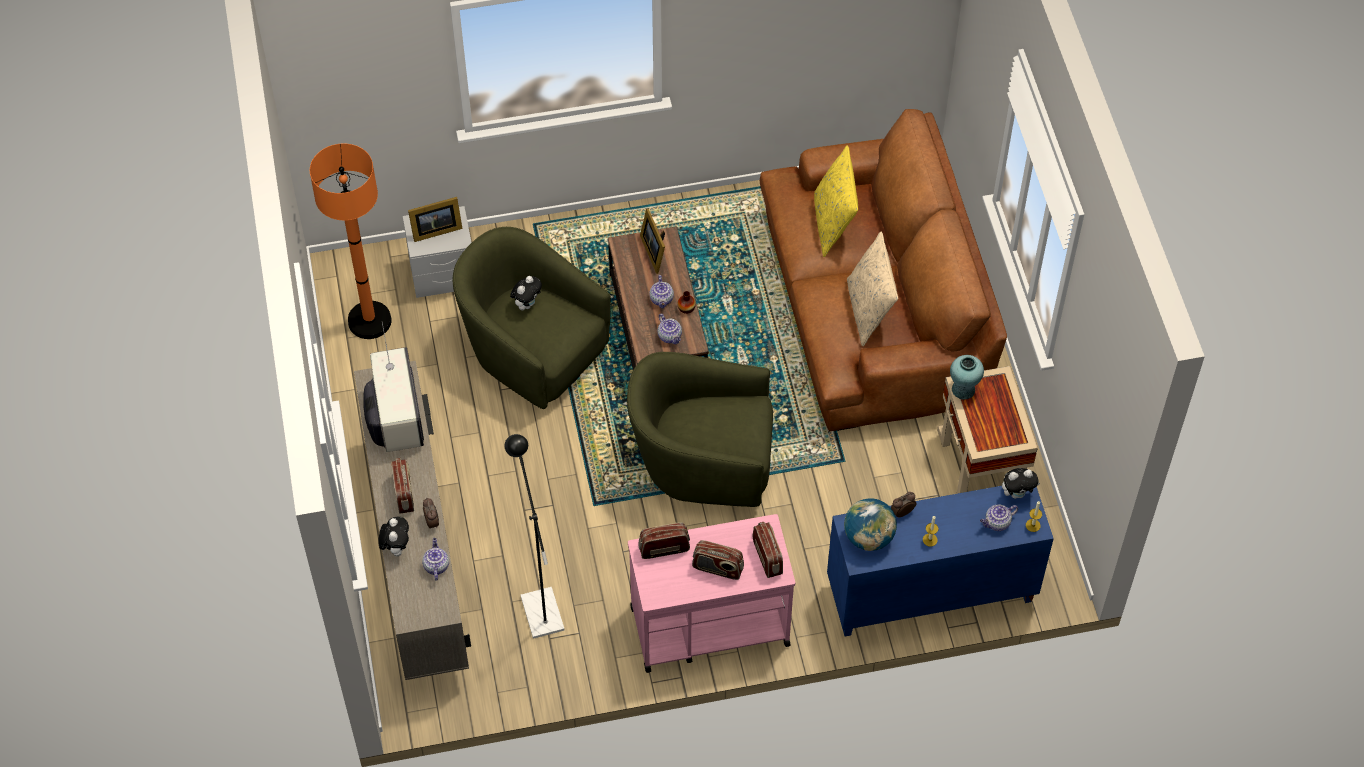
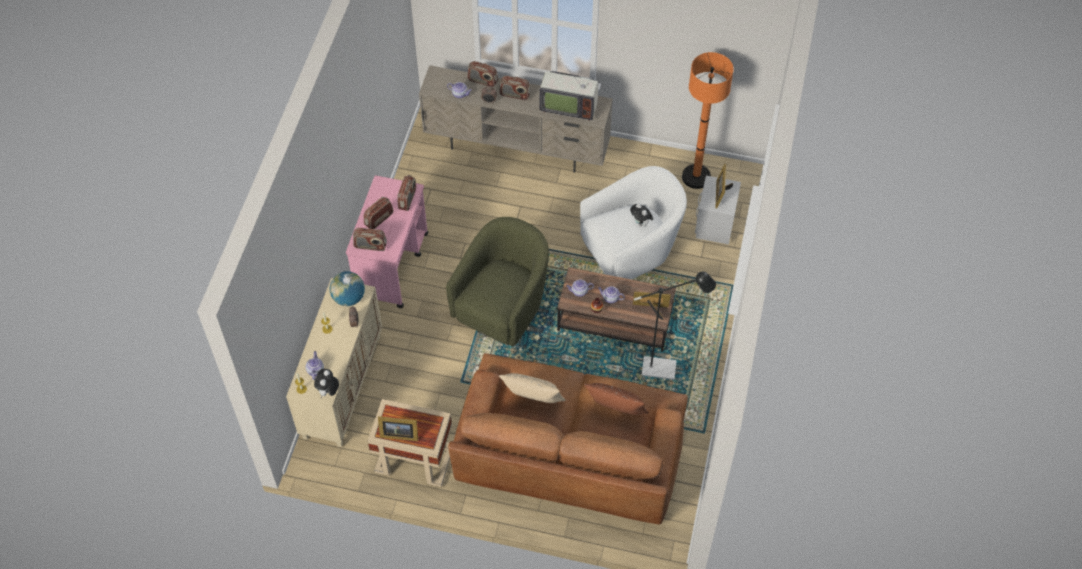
camera: 115 degrees right, 0 degrees up
plush toy [378,517,409,556] -> radio [467,61,498,88]
green armchair [453,227,611,409] -> white armchair [580,166,687,279]
black floor lamp [505,434,564,639] -> black floor lamp moved to [634,272,716,380]
yellow pillow [814,145,858,257] -> brown pillow [584,383,649,415]
blue cabinet [827,486,1054,636] -> beige cabinet [286,278,382,447]
turquoise vase [950,355,984,400] -> none
none -> picture frame [378,416,418,441]

